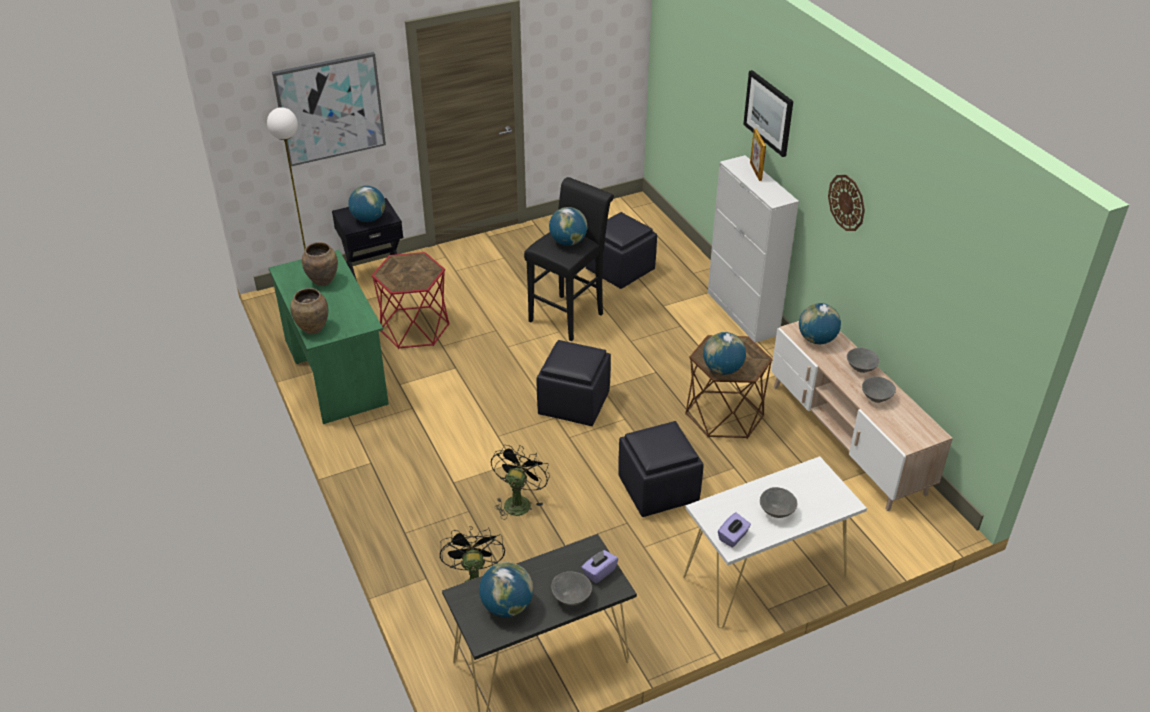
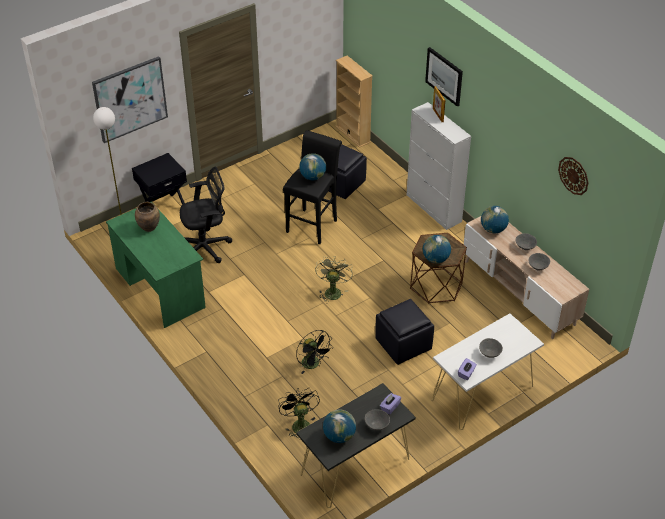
camera: 10 degrees left, 5 degrees up
brown vase [290,288,328,334] -> none
globe [348,185,385,222] -> none
red side table [372,252,450,349] -> black office chair [180,167,232,263]
black fan [491,445,550,520] -> black fan turned 135 degrees clockwise [296,330,330,374]
black ottoman [537,340,611,426] -> green fan [315,257,353,303]
wall clock [828,175,865,231] -> wall clock moved to [558,157,589,195]
none -> beige bookcase [335,56,373,148]

